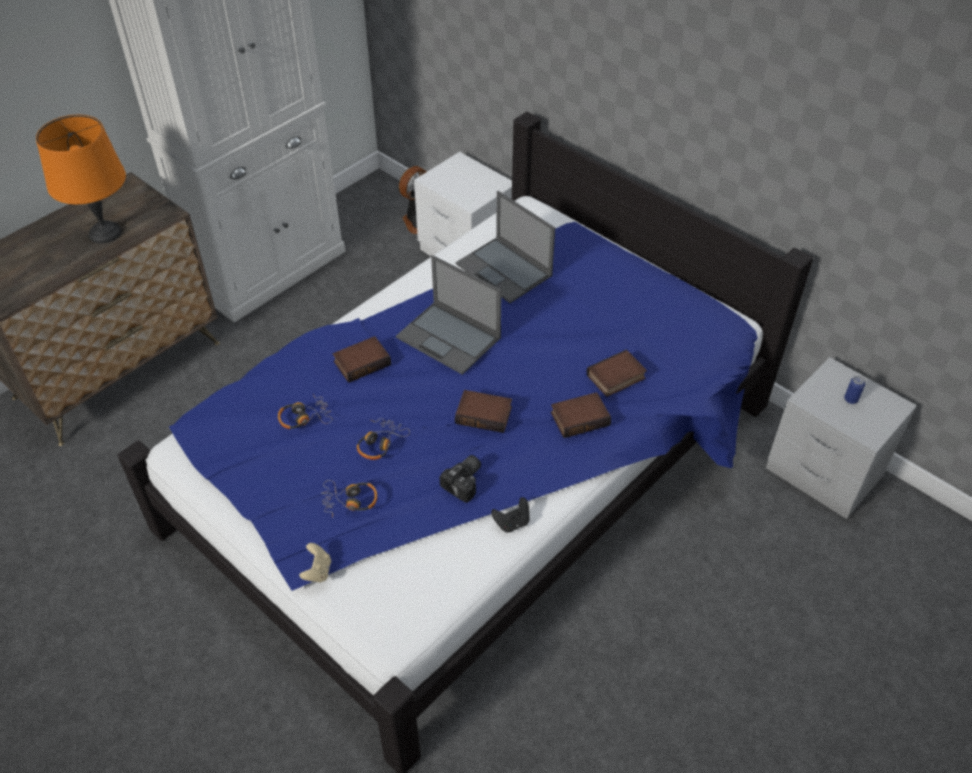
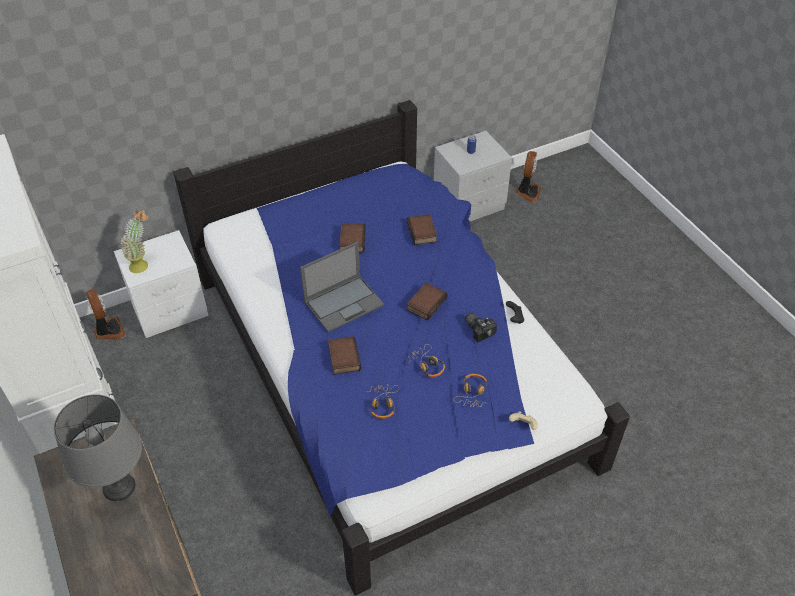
camera: 70 degrees left, 0 degrees up
orange table lamp [36,115,126,243] -> grey table lamp [54,394,142,502]
laptop [456,191,555,303] -> none
book [551,392,611,438] -> book moved to [339,223,366,252]
none -> potted plant [120,209,149,273]
none -> fan [516,151,541,203]

